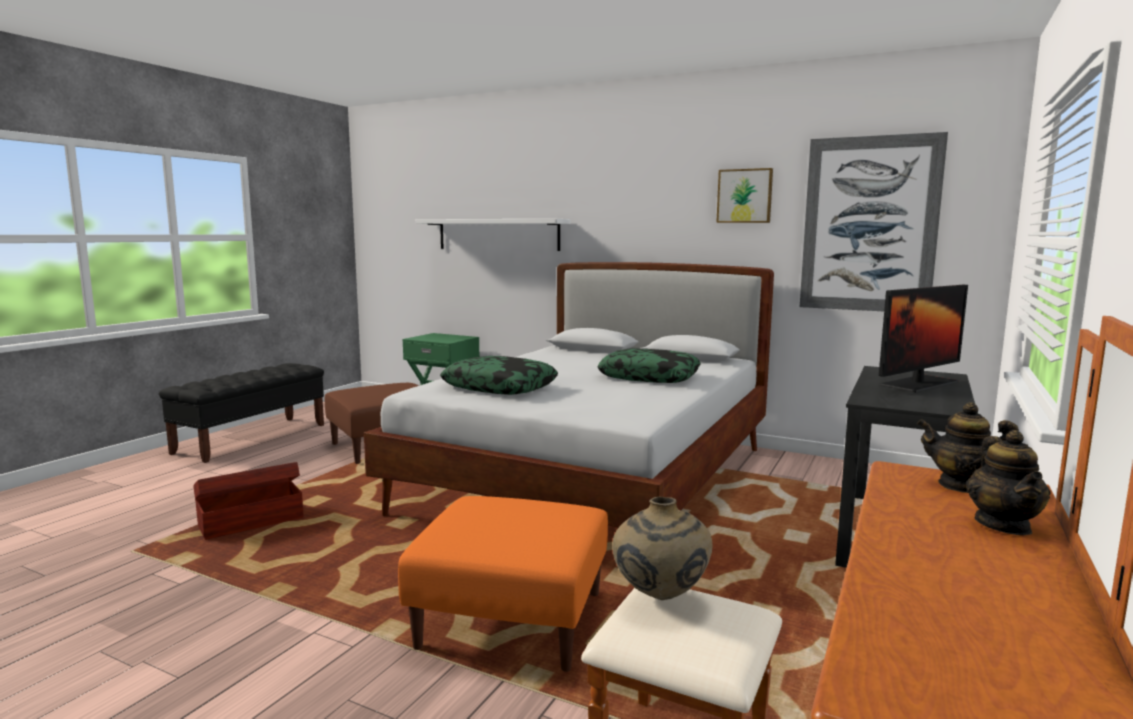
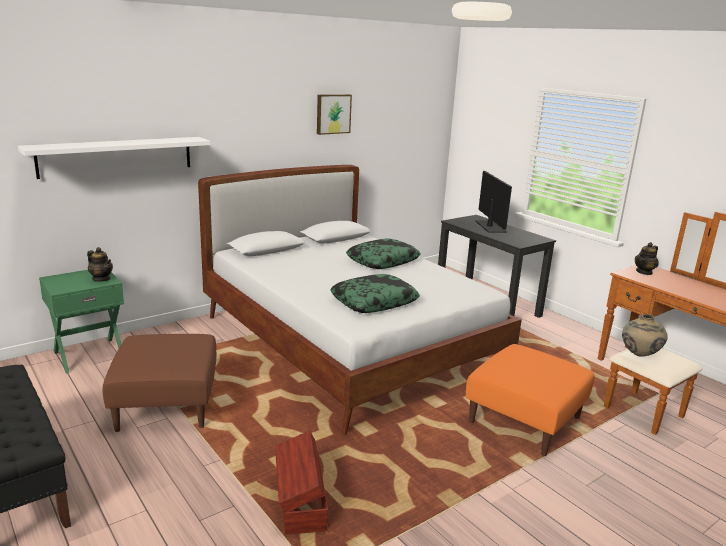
camera: 65 degrees left, 10 degrees up
picture [800,132,948,311] -> none
teapot [966,430,1050,535] -> teapot moved to [87,247,113,282]

